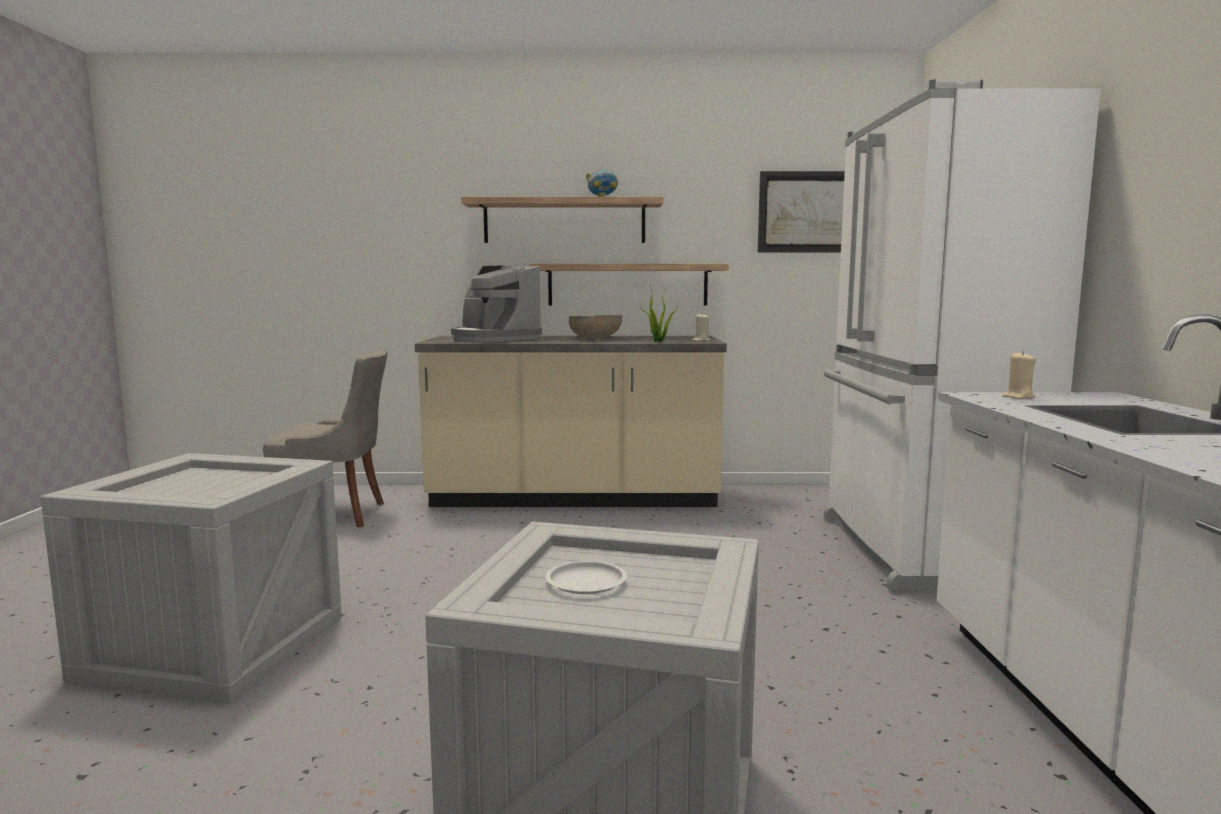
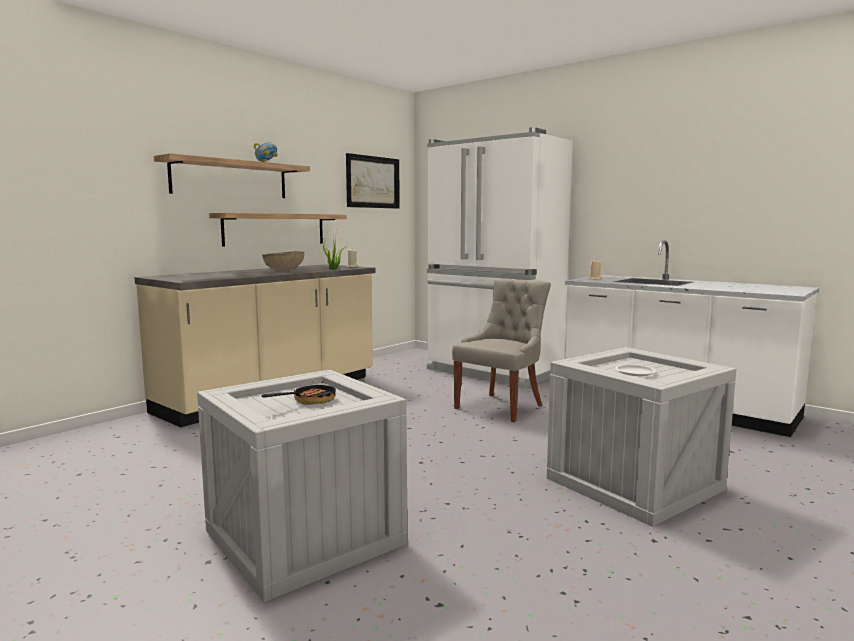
camera: 50 degrees left, 0 degrees up
grey chair [263,350,388,528] -> grey chair moved to [452,278,551,422]
coffee machine [451,265,542,342] -> none
none -> frying pan [262,381,336,405]

